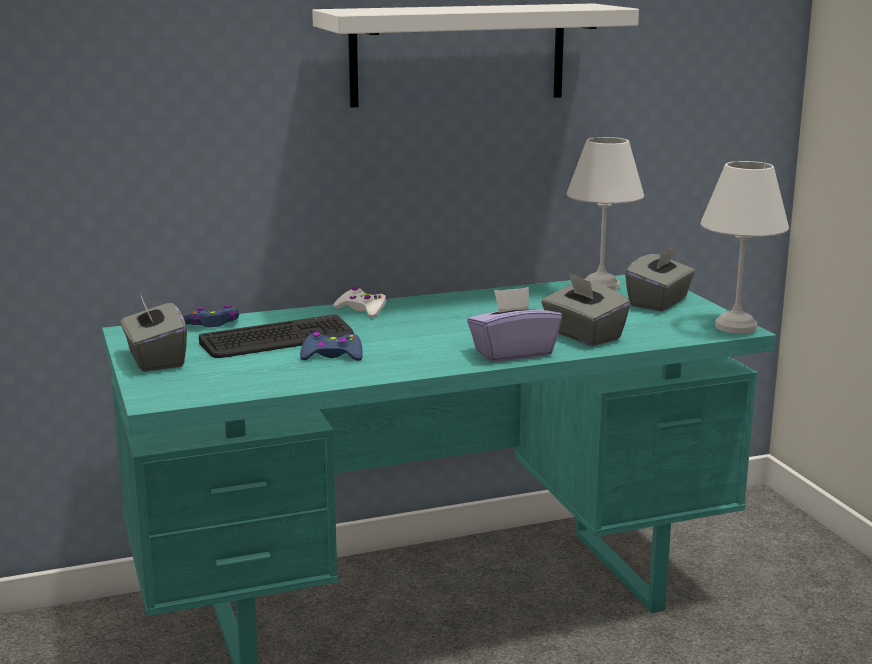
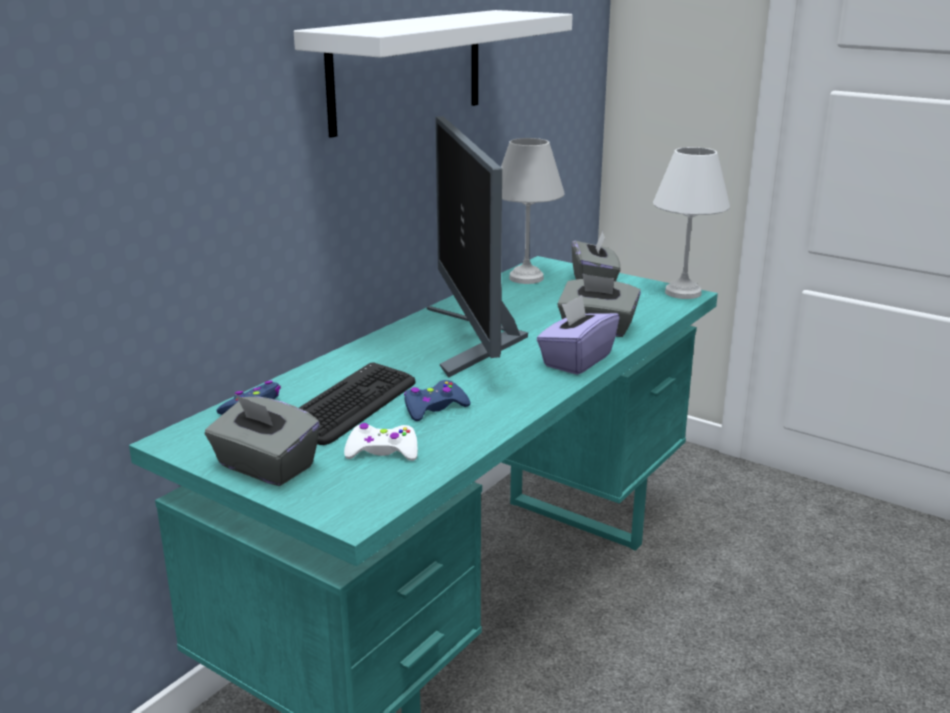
camera: 35 degrees left, 5 degrees up
white game controller [333,287,387,317] -> white game controller moved to [344,423,418,461]
none -> monitor [427,116,528,378]

